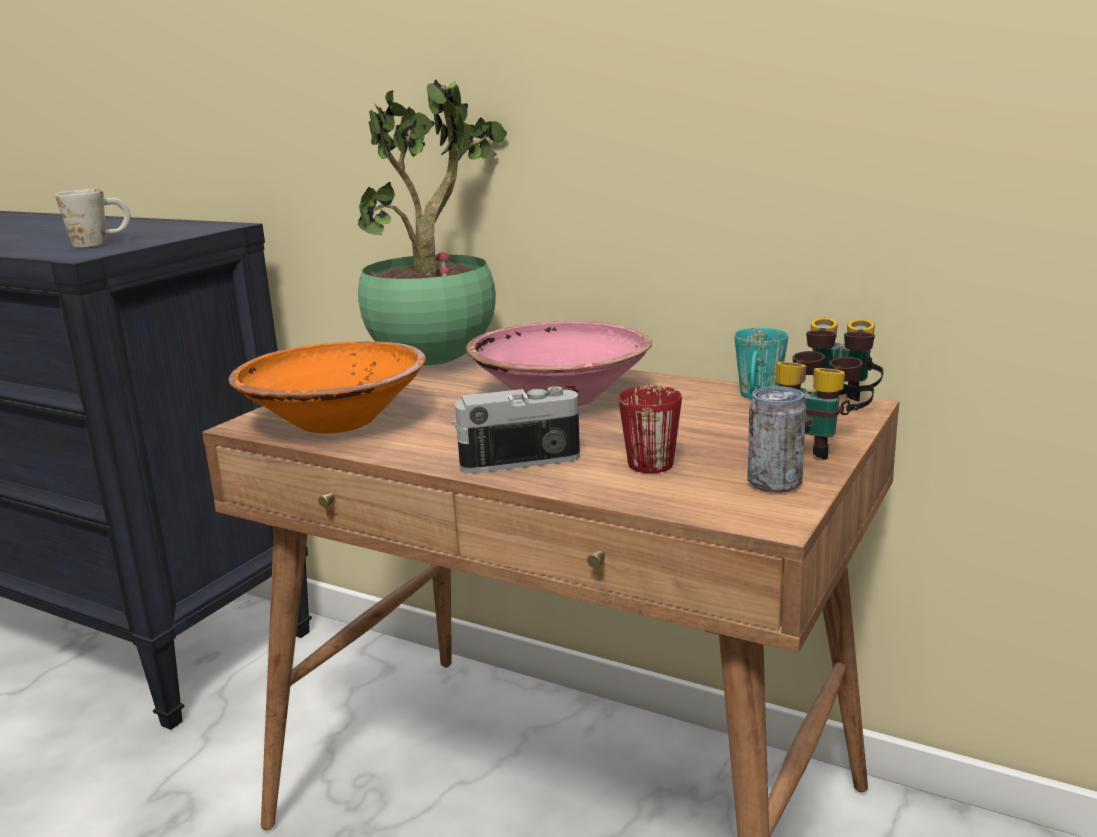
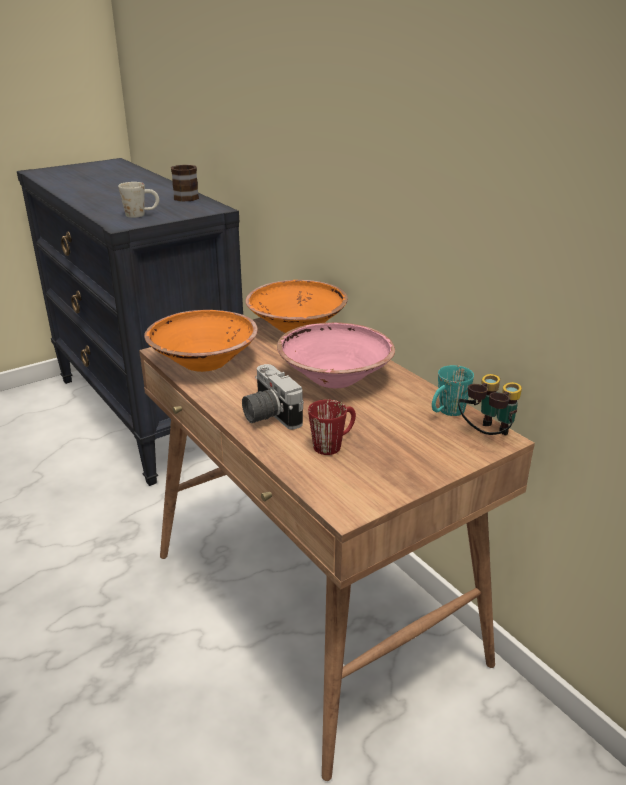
camera: 25 degrees right, 10 degrees up
potted plant [358,80,507,365] -> orange bowl [245,280,348,333]
camera [452,386,580,474] -> camera turned 135 degrees counterclockwise [242,364,304,429]
can [747,386,806,493] -> none
binoculars [776,351,874,460] -> none
none -> mug [171,165,199,202]

